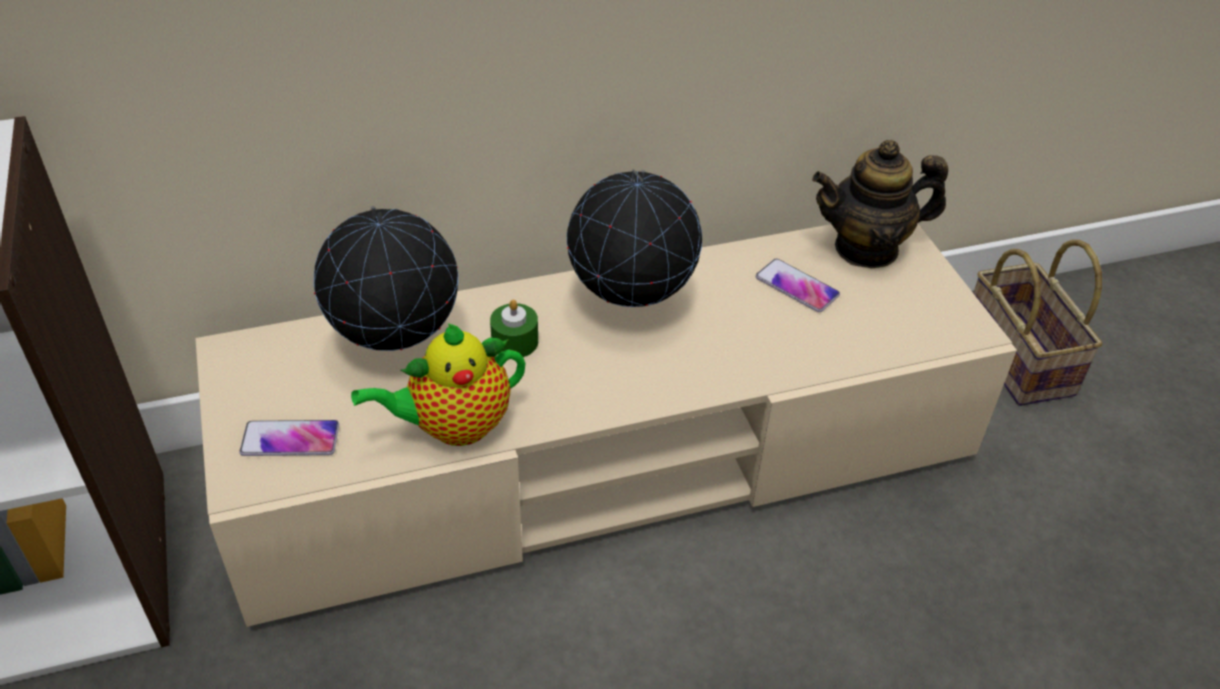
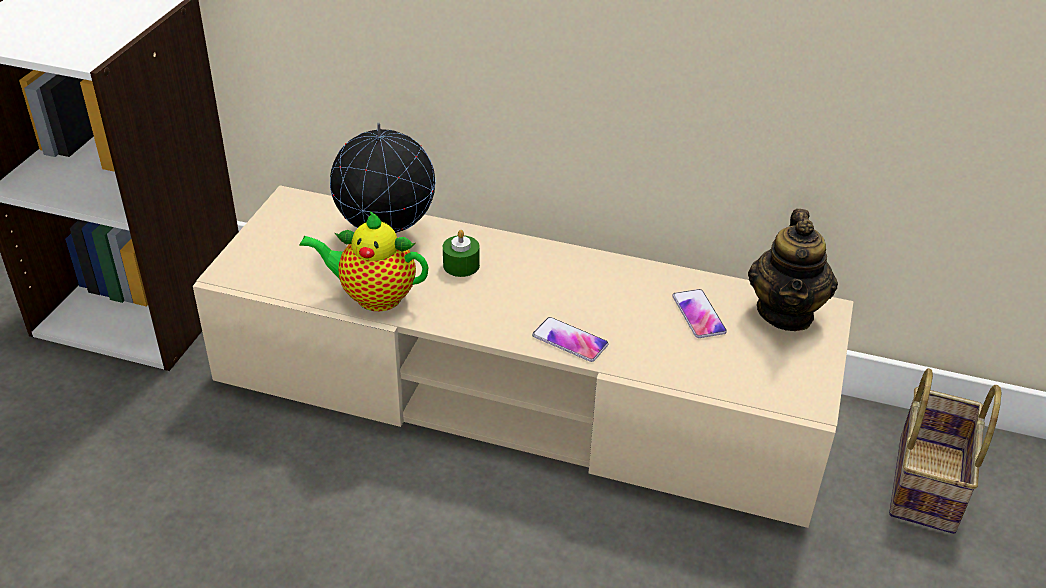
camera: 35 degrees right, 5 degrees down
phone [239,420,339,456] -> phone moved to [532,317,608,362]
globe [567,169,702,307] -> none
teapot [812,140,948,268] -> teapot turned 105 degrees counterclockwise [748,209,838,331]

